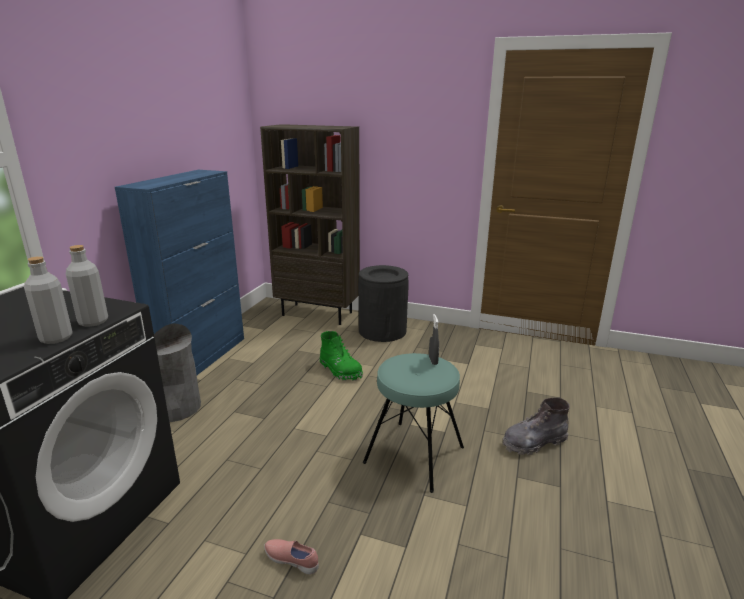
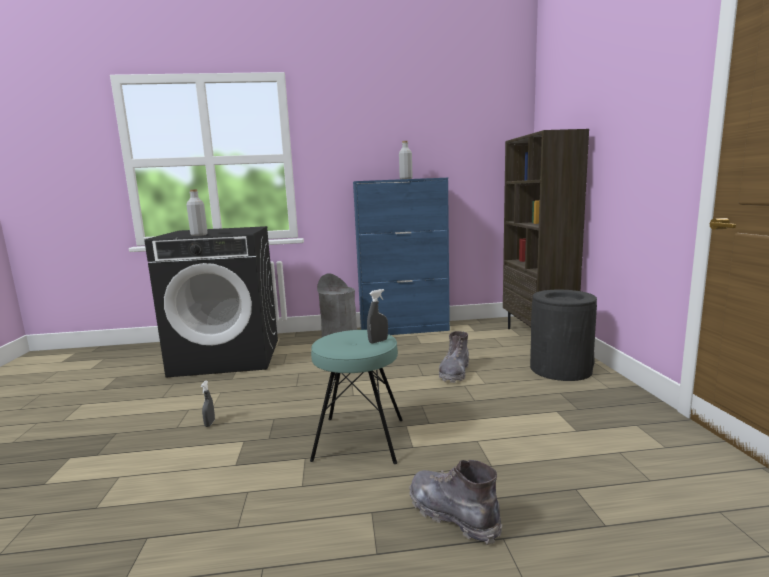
camera: 65 degrees right, 10 degrees down
grey bottle [66,245,108,327] -> grey bottle moved to [399,141,413,179]
pink shoe [264,539,319,574] -> grey spray bottle [201,381,215,427]
green boot [320,331,363,381] -> grey boot [439,331,469,383]

